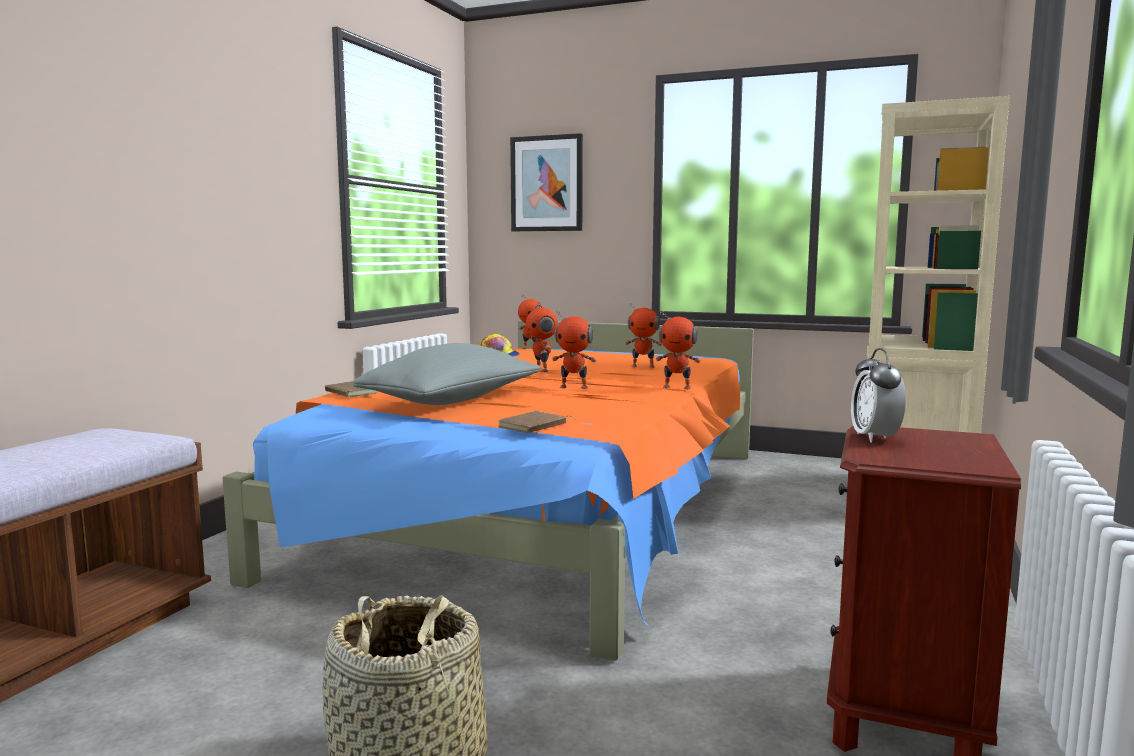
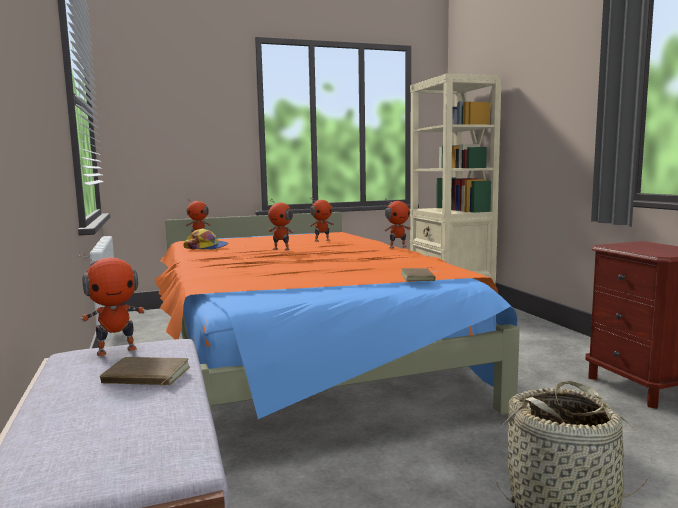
camera: 40 degrees left, 0 degrees up
brown book [325,381,377,397] -> brown book moved to [100,357,190,386]
grey pillow [352,343,542,405] -> none
picture [510,133,583,231] -> none
toy robot [552,311,596,389] -> toy robot moved to [79,252,145,356]
alarm clock [851,348,906,443] -> none

